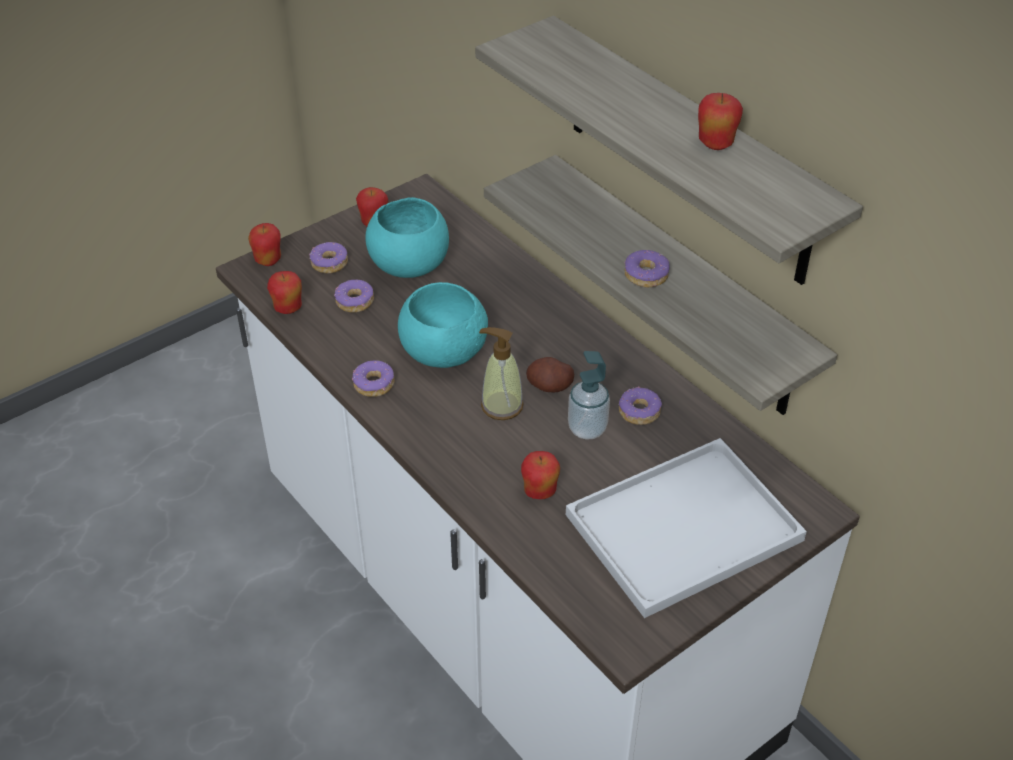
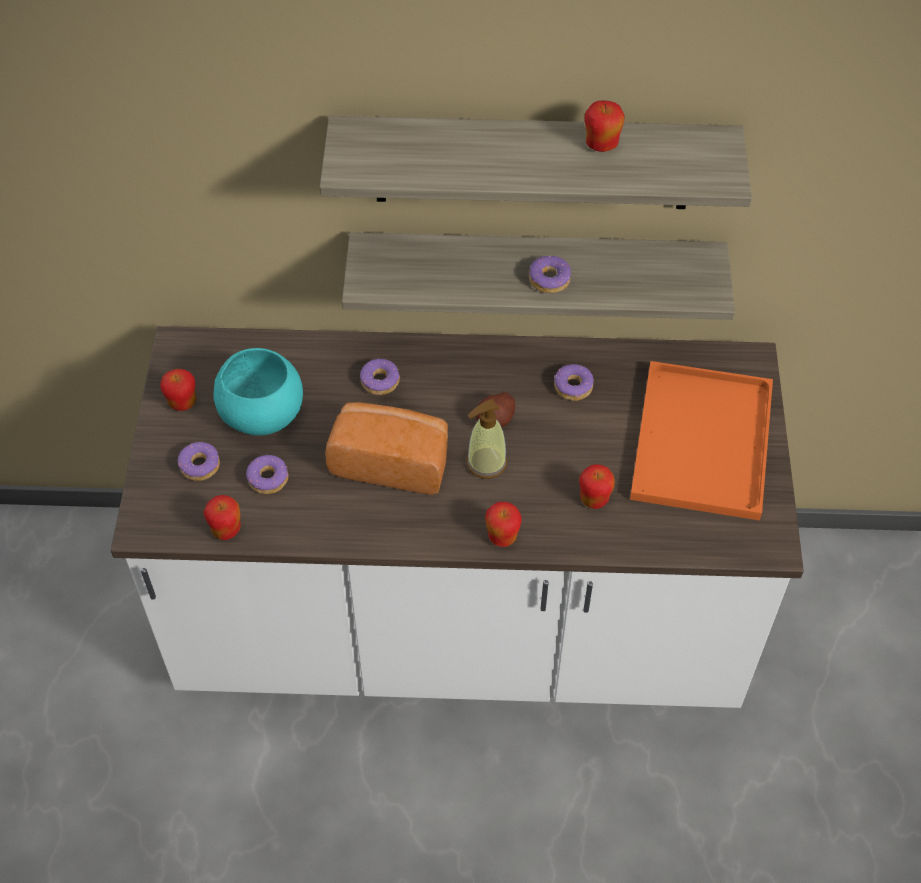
camera: 50 degrees left, 10 degrees up
apple [248,223,281,266] -> apple moved to [485,502,522,547]
donut [352,360,395,397] -> donut moved to [360,359,400,395]
turquoise bowl [398,282,488,368] -> bread [325,402,448,495]
white tray [566,438,807,618] -> orange tray [630,361,773,520]
soap dispenser [568,351,610,440] -> none

